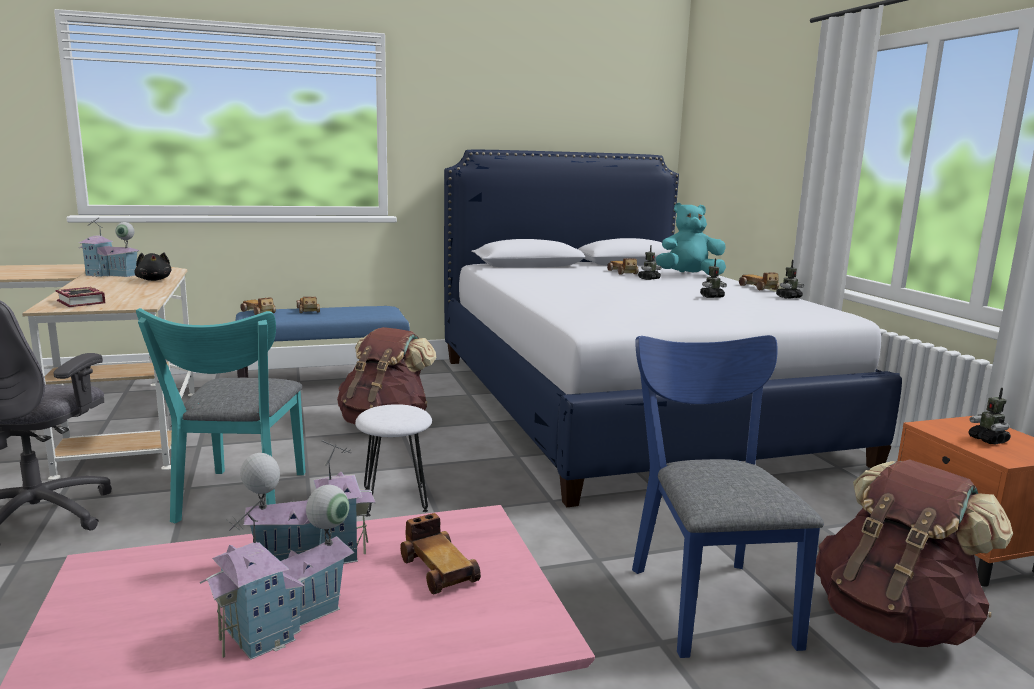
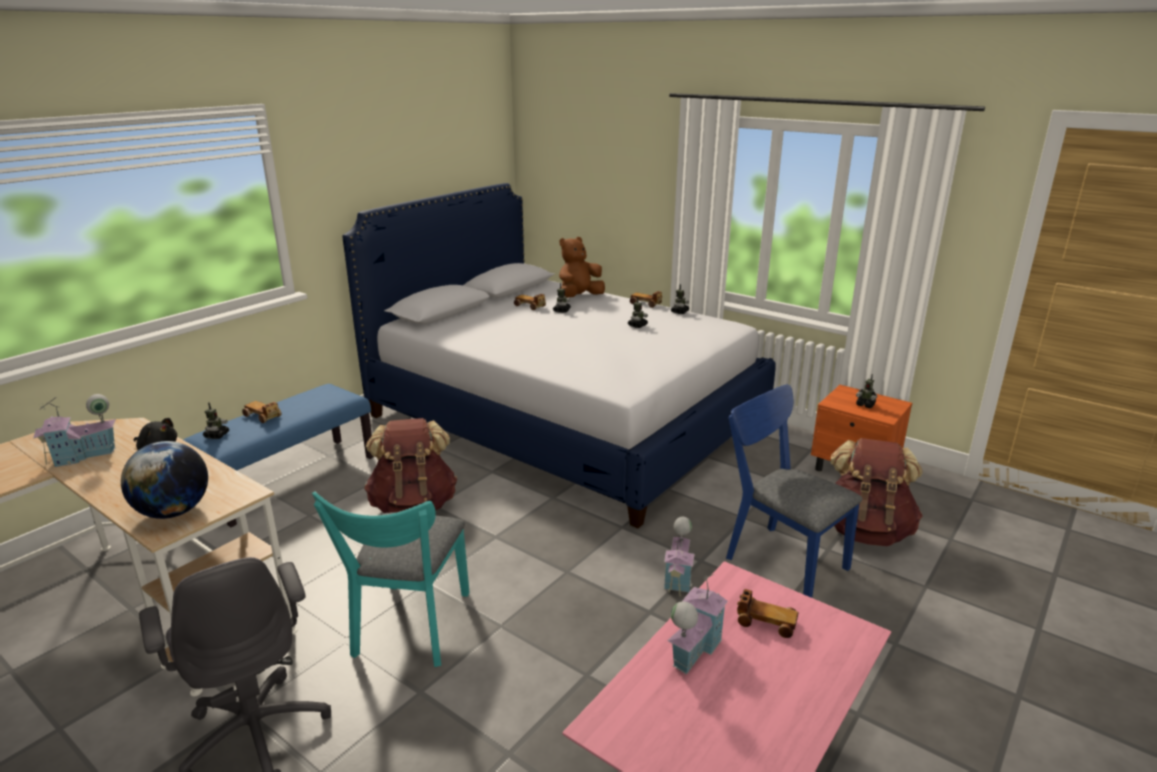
camera: 35 degrees left, 10 degrees up
book [55,287,106,307] -> globe [121,441,208,519]
turquoise chair [136,308,305,523] -> turquoise chair turned 45 degrees clockwise [312,491,470,667]
toy house [200,485,355,660] -> toy house moved to [664,517,694,597]
toy car [240,297,276,315] -> toy robot [203,402,229,439]
white stool [355,404,432,516] -> none
turquoise plush toy [656,203,726,275] -> brown plush toy [559,237,605,298]

